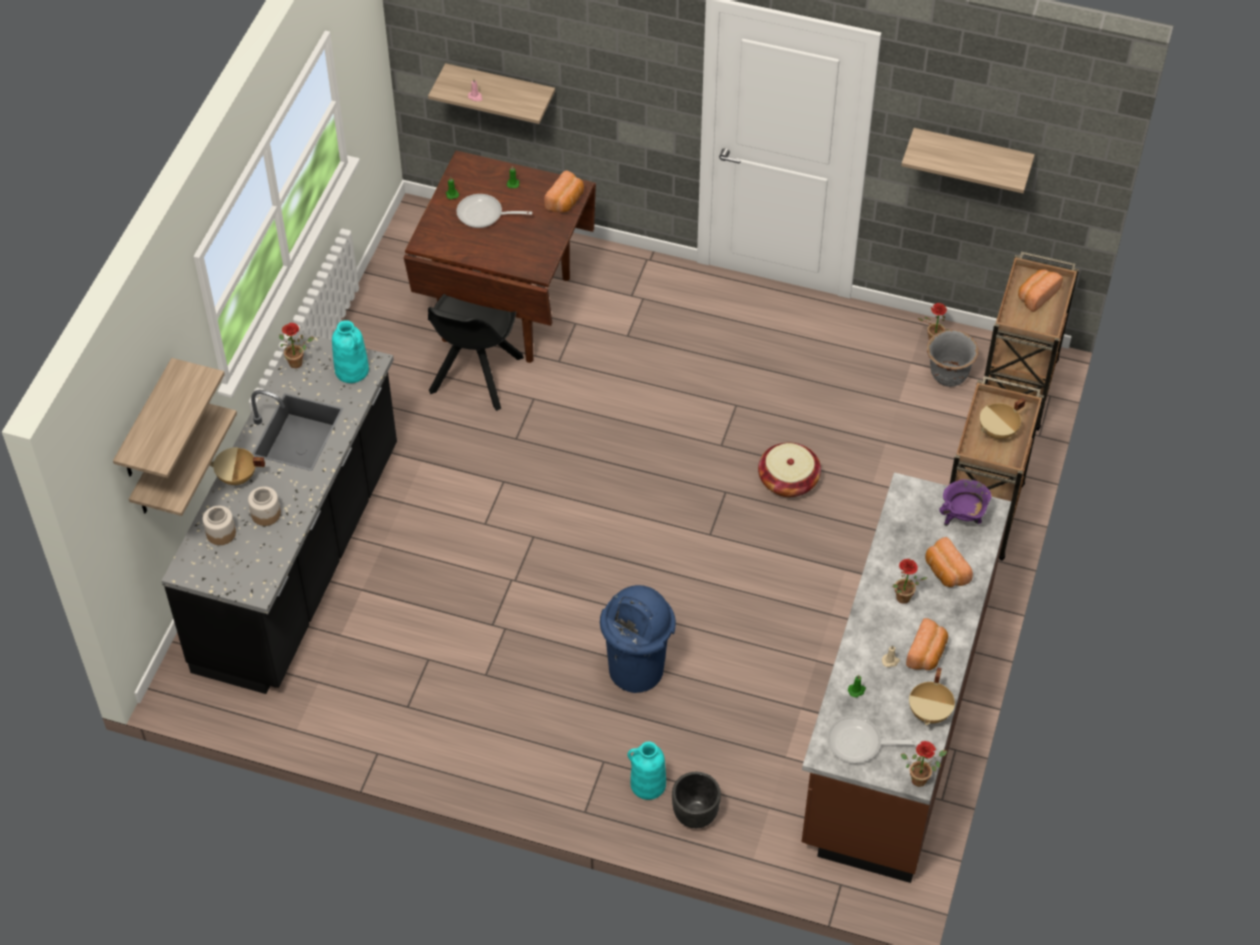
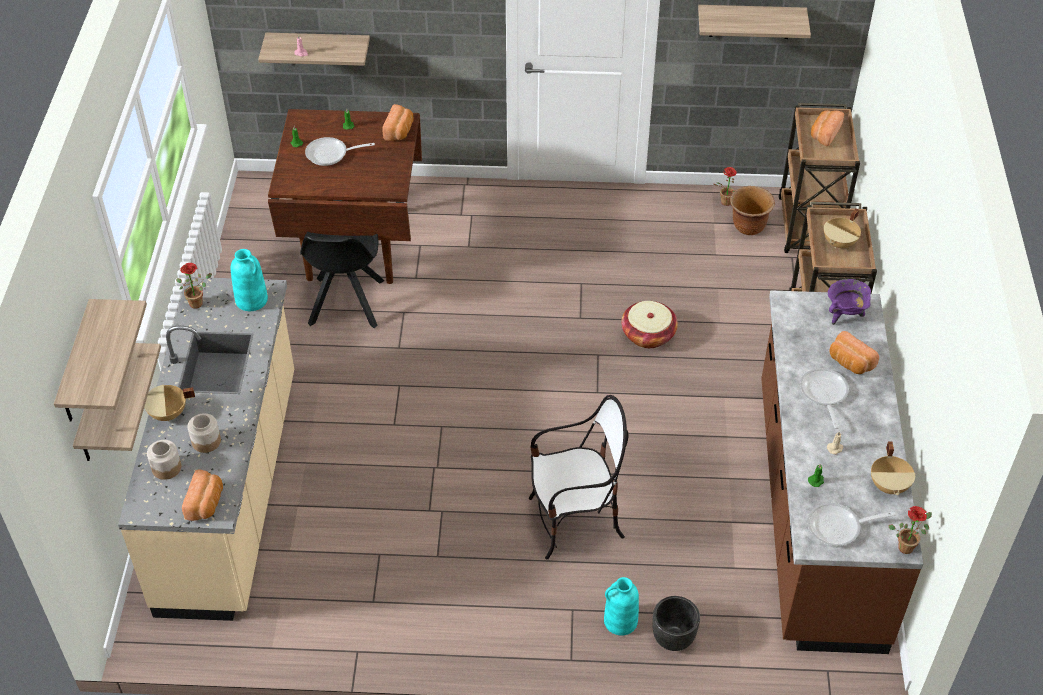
camera: 15 degrees left, 5 degrees down
black counter [162,332,397,694] -> beige counter [118,277,294,621]
blue trash can [600,585,676,693] -> chair [529,395,629,559]
potted plant [892,559,928,604] -> frying pan [800,368,849,429]
bread [906,618,948,670] -> bread moved to [182,469,223,521]
grey planter [927,330,979,387] -> brown planter [730,186,775,235]

